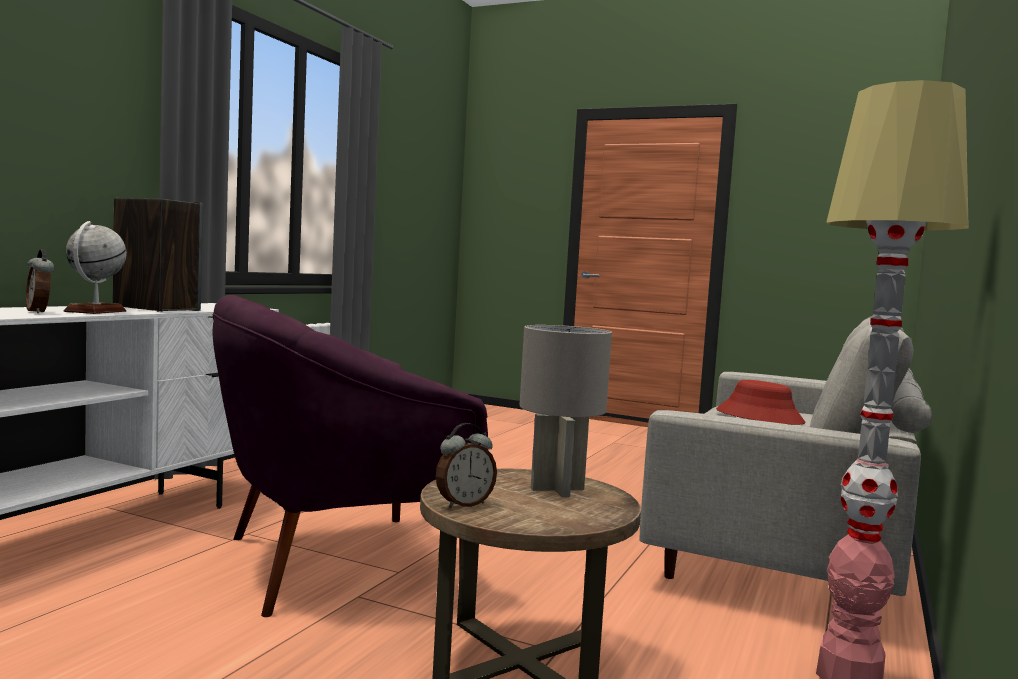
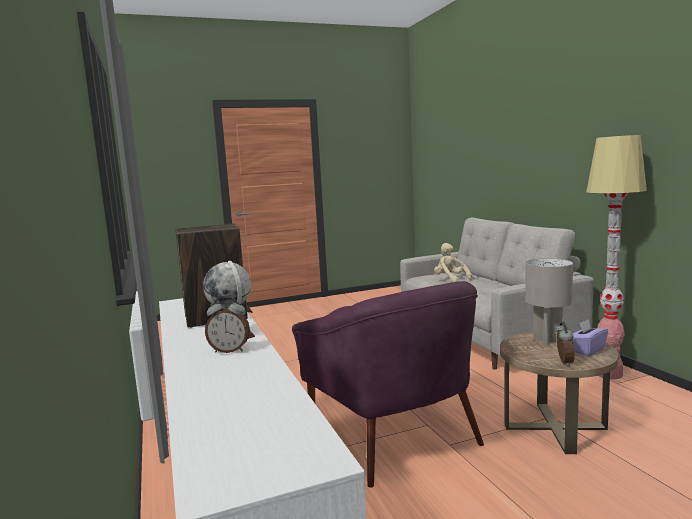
camera: 45 degrees left, 5 degrees up
purple armchair [212,295,488,617] -> purple armchair turned 45 degrees counterclockwise [292,281,484,488]
red hat [716,380,806,425] -> beige plush toy [434,243,472,282]
none -> purple tissue box [572,319,608,356]

